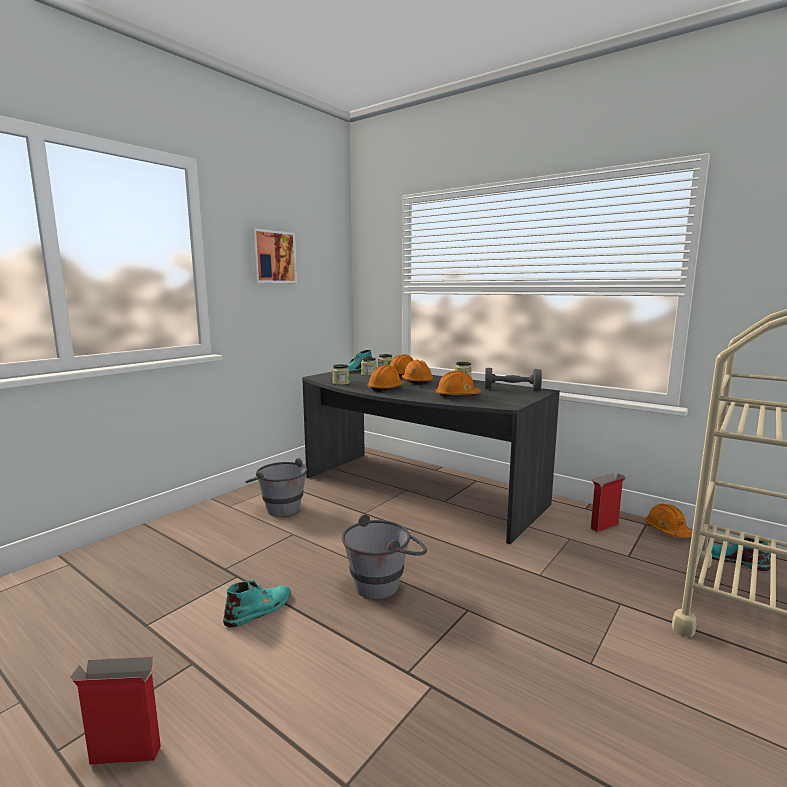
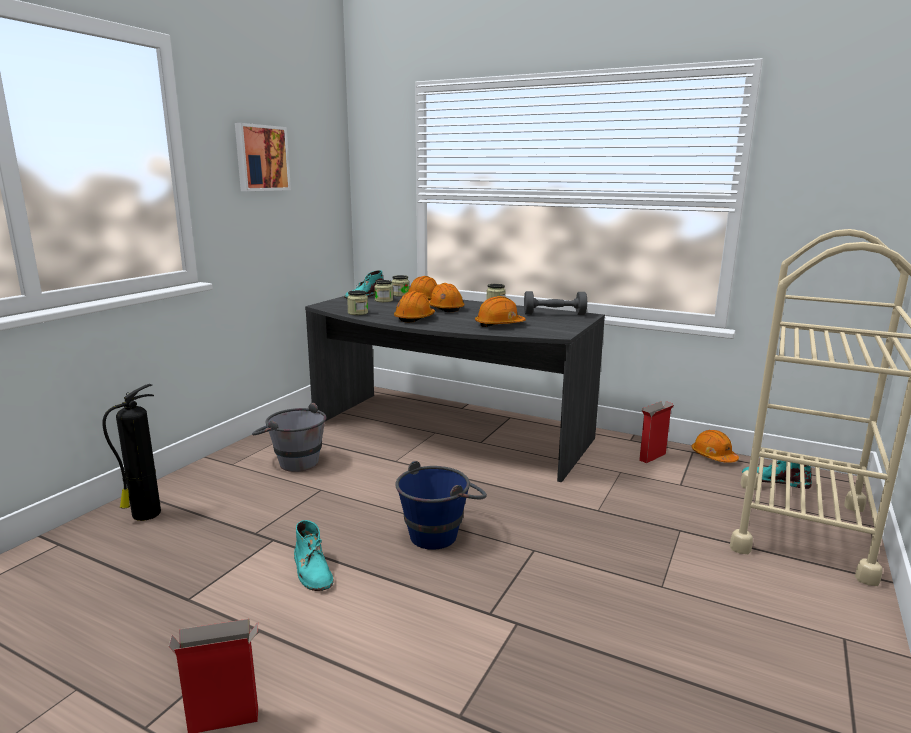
camera: 10 degrees left, 5 degrees up
turquoise boot [223,579,291,628] -> turquoise boot turned 120 degrees clockwise [294,520,334,591]
grey bucket [342,514,427,600] -> blue bucket [395,461,487,550]
none -> fire extinguisher [102,384,161,521]

